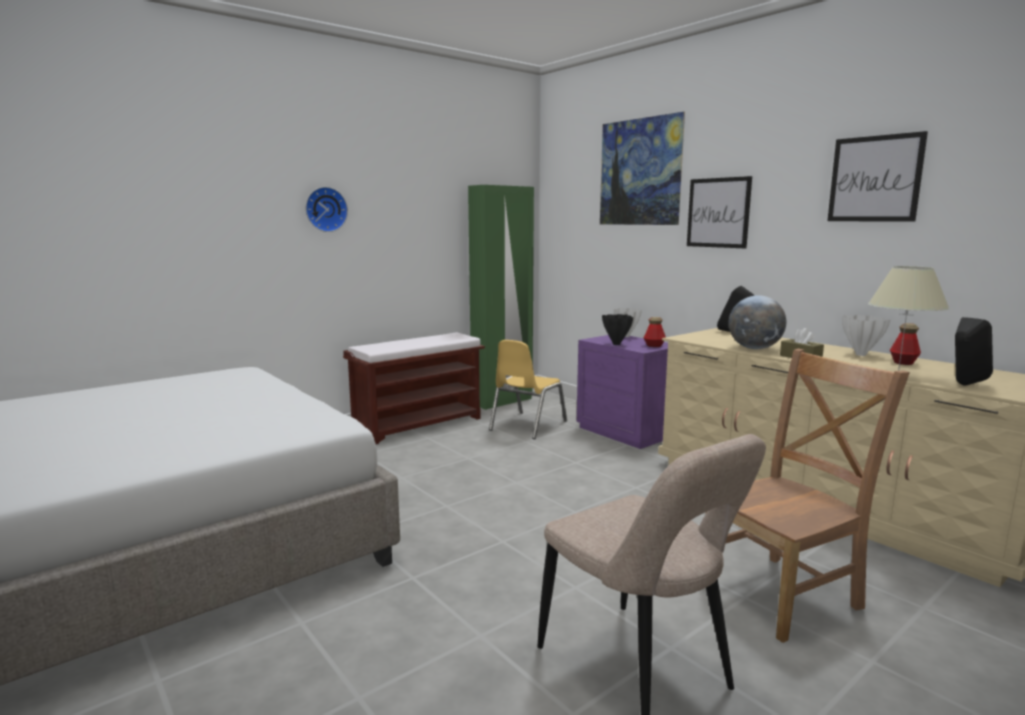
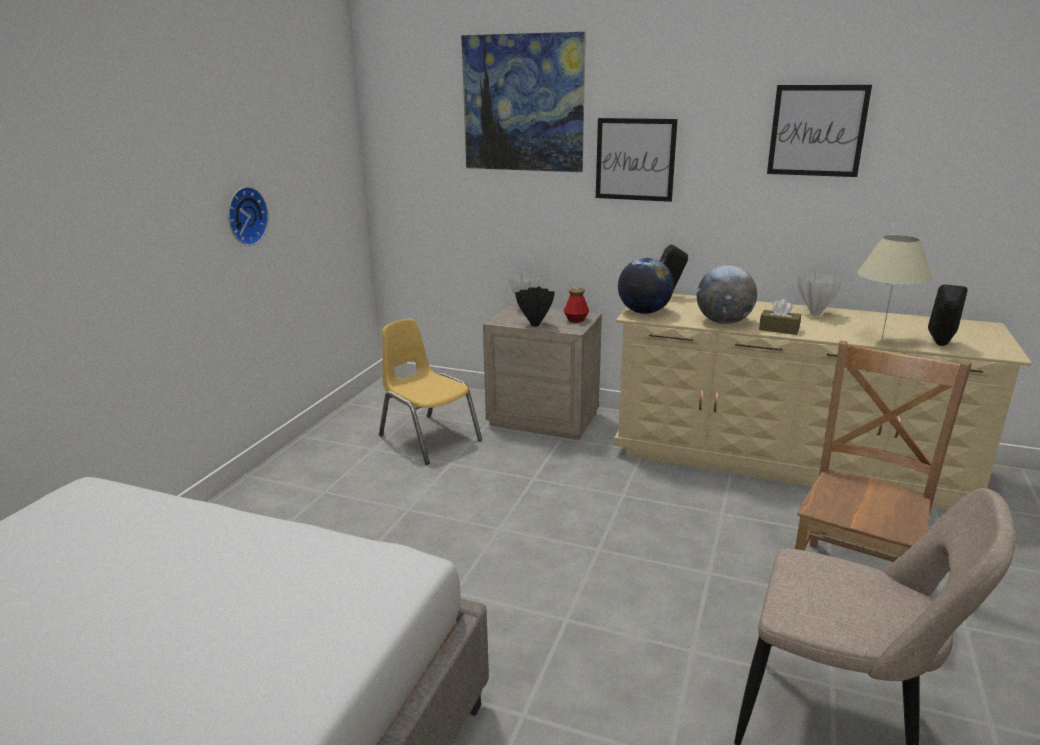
camera: 30 degrees left, 10 degrees up
wall clock [305,187,348,232] -> wall clock moved to [228,187,269,246]
brown bench [343,332,485,444] -> none
green wardrobe [468,185,534,410] -> none
yellow chair [489,340,567,439] -> yellow chair turned 135 degrees clockwise [379,319,482,465]
purple nightstand [577,335,668,449] -> beige nightstand [483,304,602,440]
bottle [890,323,921,365] -> none
none -> globe [618,258,674,314]

